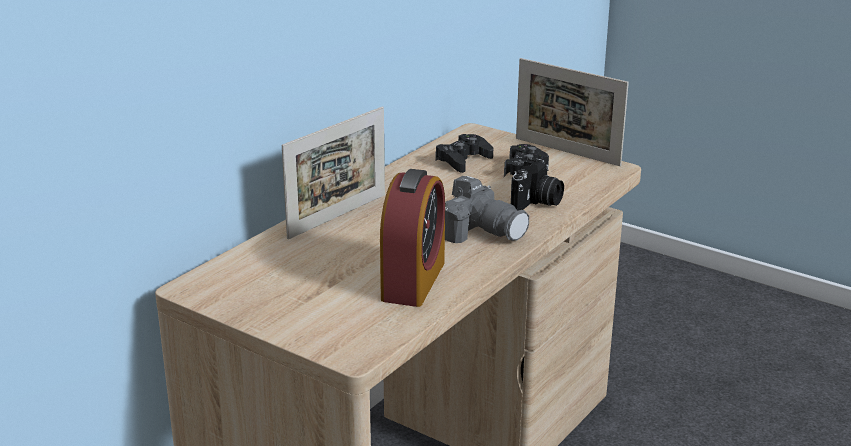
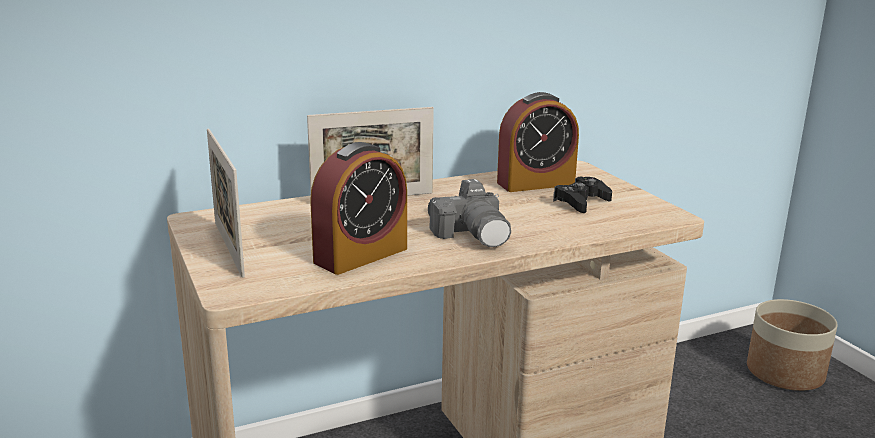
camera: 30 degrees right, 5 degrees down
black game controller [435,134,493,173] -> alarm clock [497,92,579,192]
camera [511,158,564,211] -> none
picture frame [516,58,629,166] -> picture frame moved to [207,129,245,278]
none -> planter [747,299,838,391]

